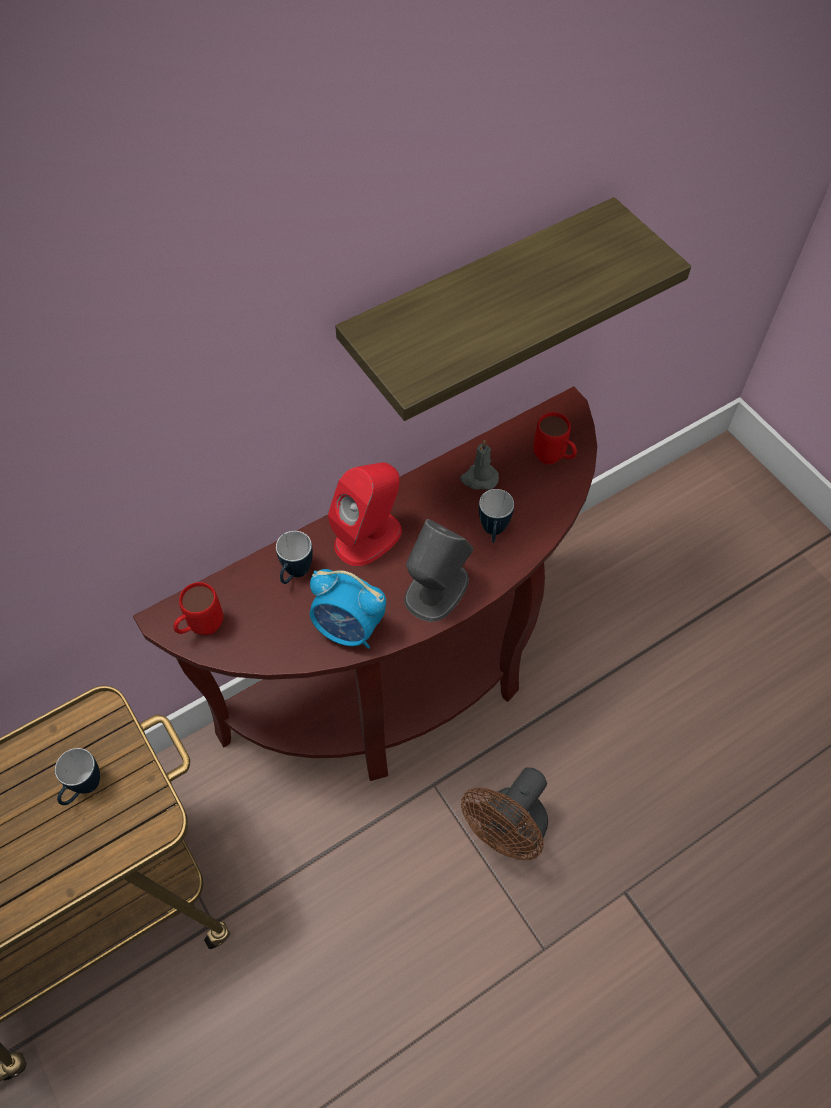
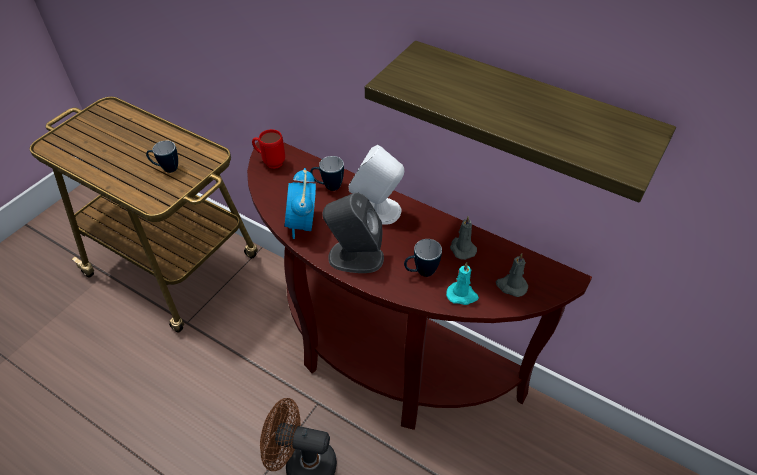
camera: 65 degrees right, 10 degrees down
red speaker [328,462,402,566] -> white speaker [348,145,404,225]
red mug [533,412,577,464] -> grey candle [496,253,528,297]
none -> turquoise candle [446,262,479,305]

